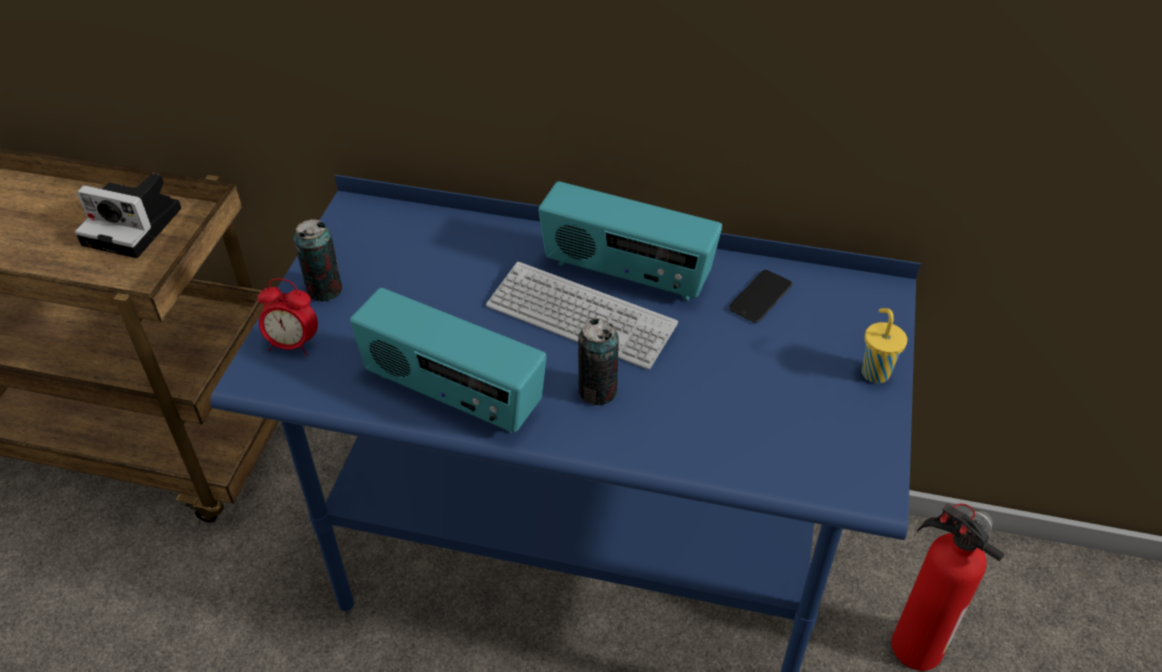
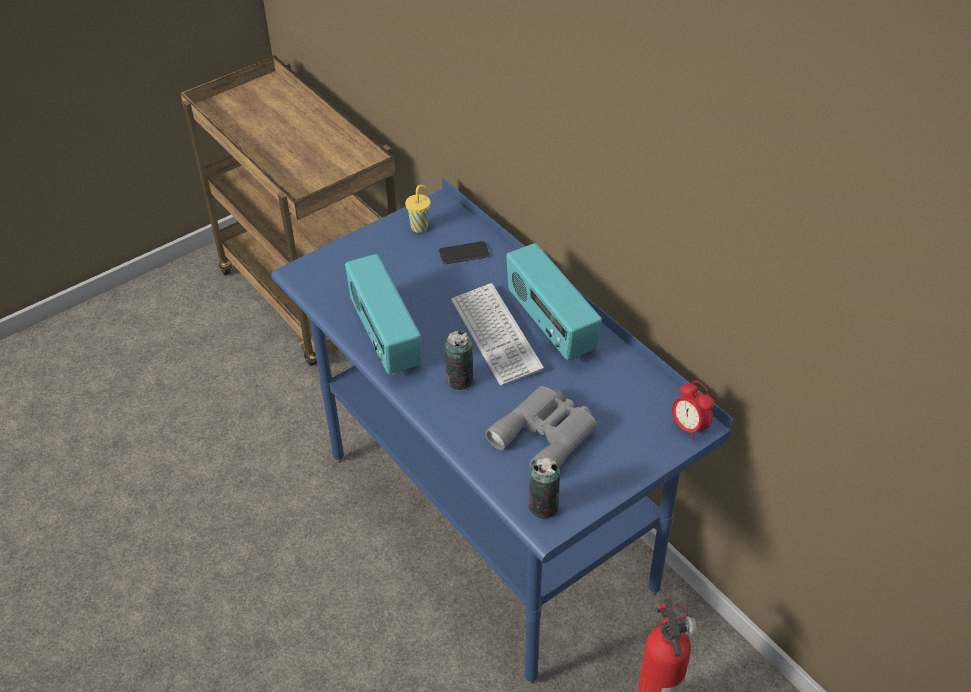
camera: 40 degrees right, 0 degrees up
camera [75,174,181,258] -> none
alarm clock [257,278,318,356] -> alarm clock moved to [672,381,714,440]
can [293,219,342,302] -> can moved to [529,457,560,519]
phone [729,270,792,323] -> phone moved to [439,241,490,264]
yellow cup [862,308,907,383] -> yellow cup moved to [405,185,430,233]
none -> grey binoculars [485,386,597,468]

